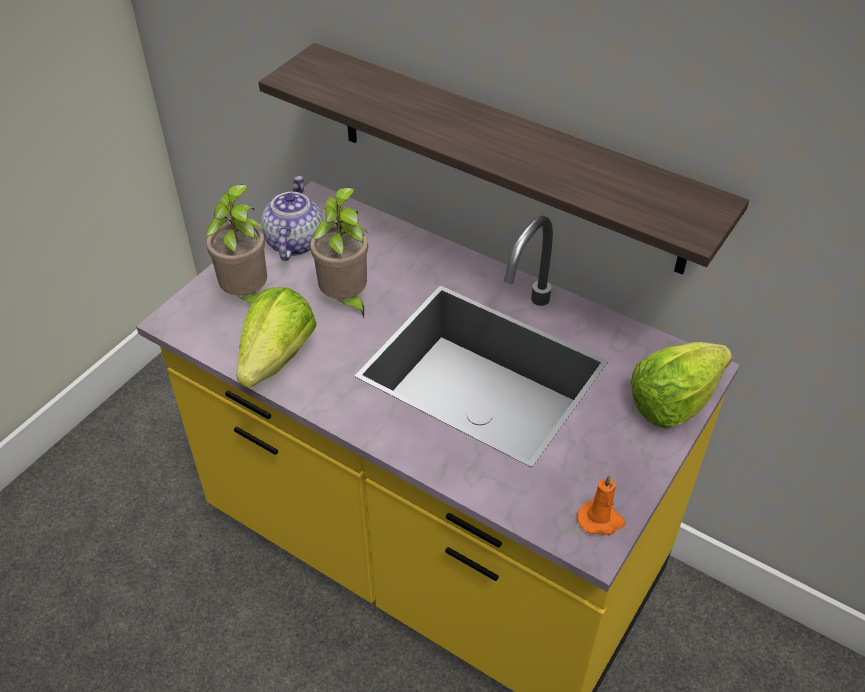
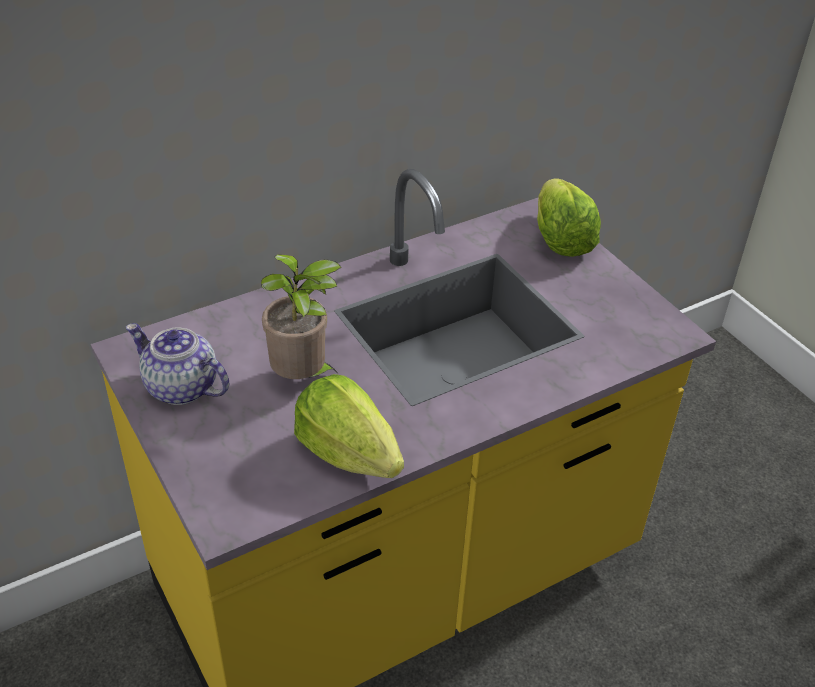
camera: 65 degrees left, 5 degrees down
potted plant [205,185,267,303] -> none
shelf [259,43,749,275] -> none
orange candle [578,475,626,535] -> none

